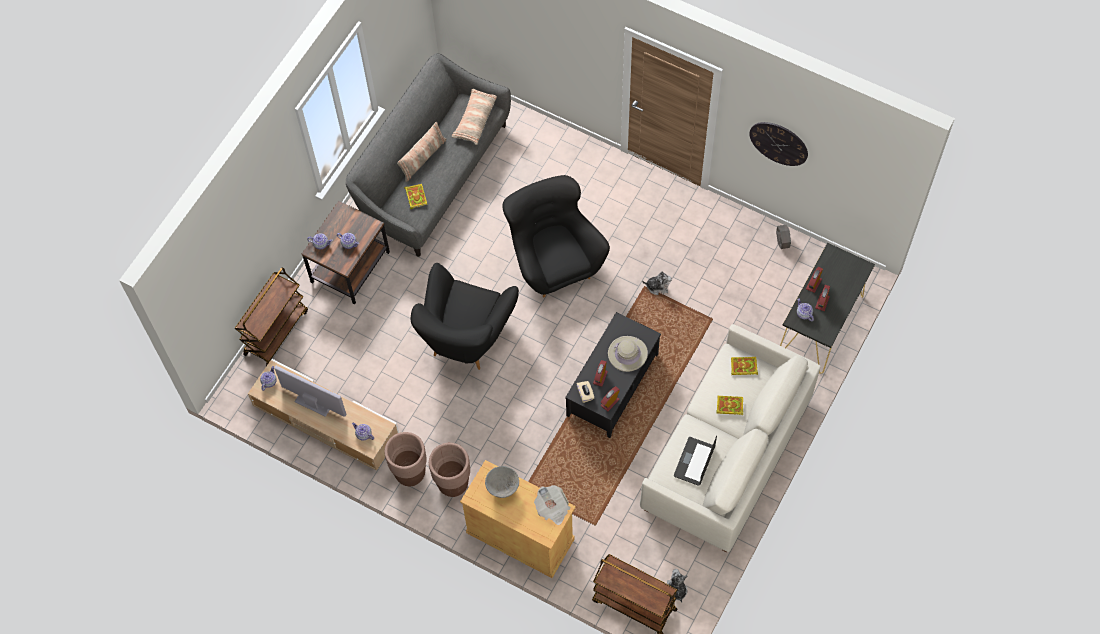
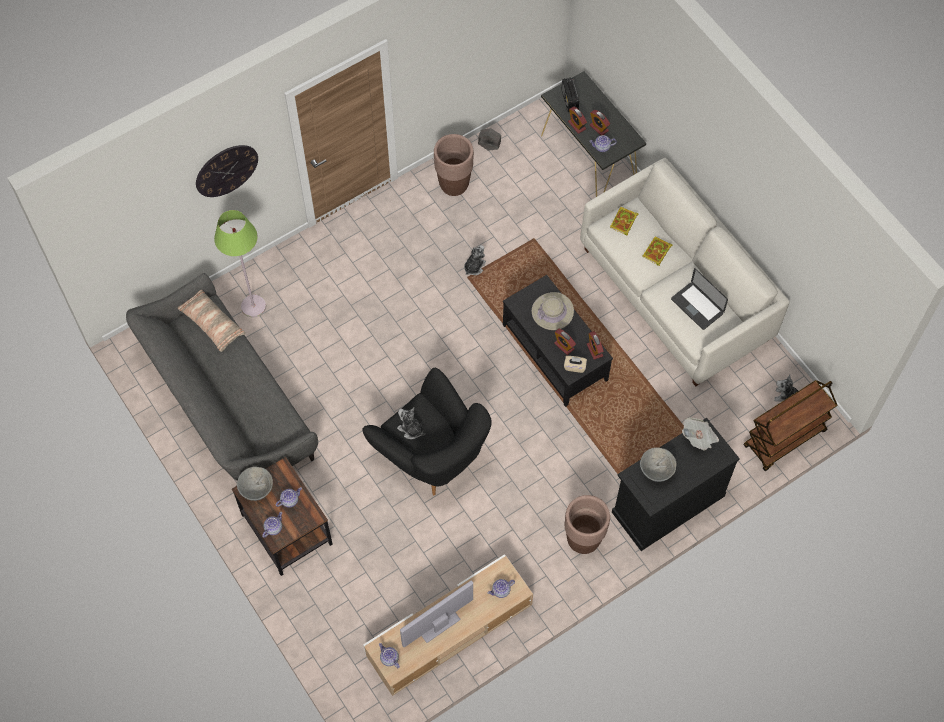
camera: 65 degrees left, 0 degrees up
brown cart [235,268,308,366] -> none
brown planter [384,432,427,486] -> brown planter moved to [434,134,474,196]
pillow [397,122,446,182] -> none
book [404,184,427,209] -> none
beige cabinet [460,460,576,578] -> black cabinet [612,417,740,551]
black armchair [502,175,610,297] -> none
wall clock [749,122,808,166] -> wall clock moved to [196,145,258,197]
none -> green floor lamp [214,210,266,318]
none -> grey bowl [237,467,273,501]
none -> plush toy [397,407,425,439]
none -> radio [562,77,579,112]

